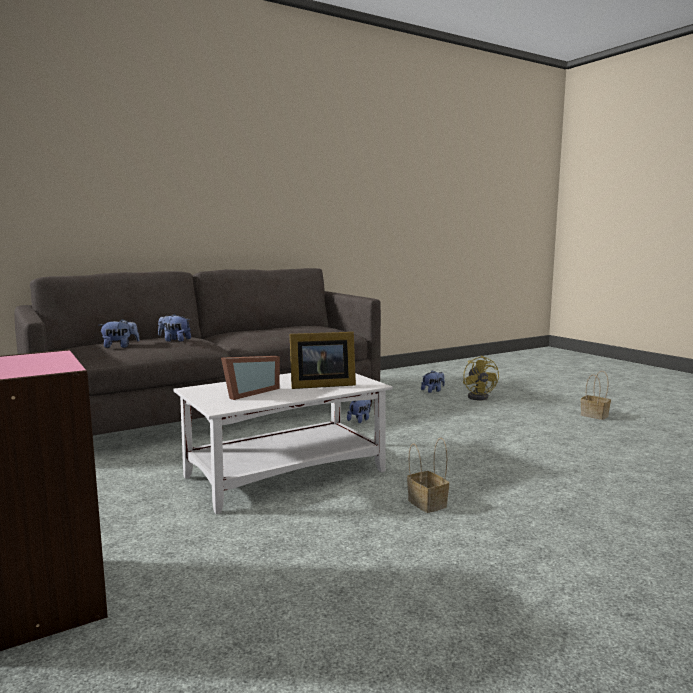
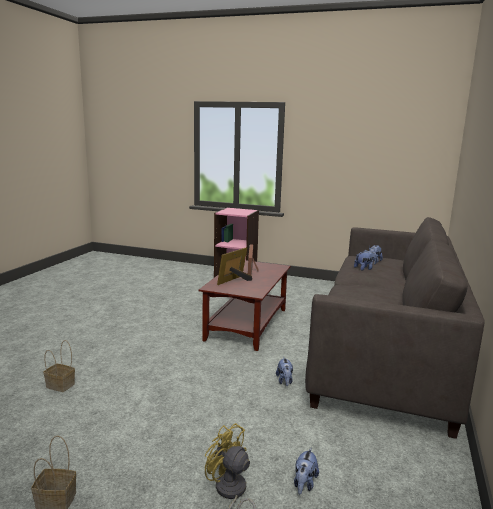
camera: 140 degrees right, 5 degrees up
white coffee table [173,373,393,514] -> brown coffee table [199,260,291,351]
basket [407,438,449,513] -> basket moved to [43,340,75,392]

